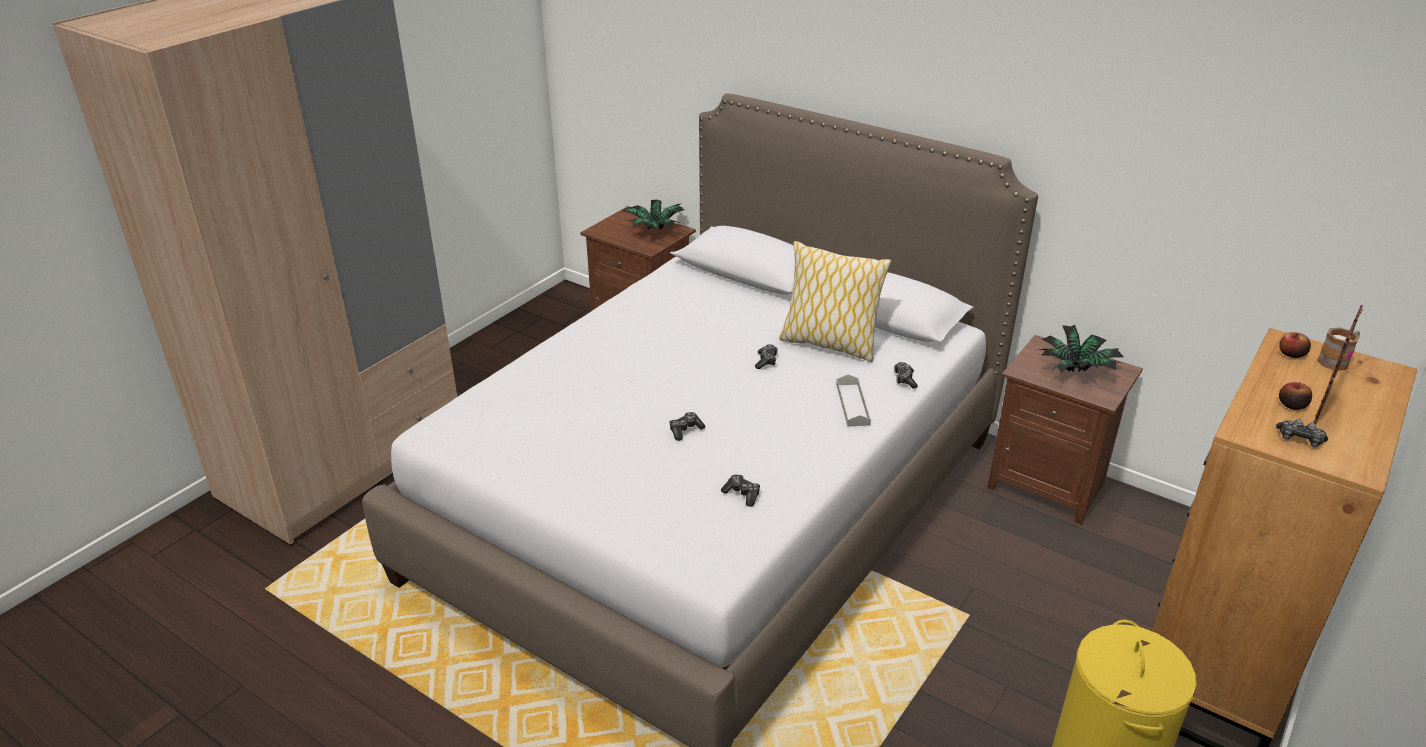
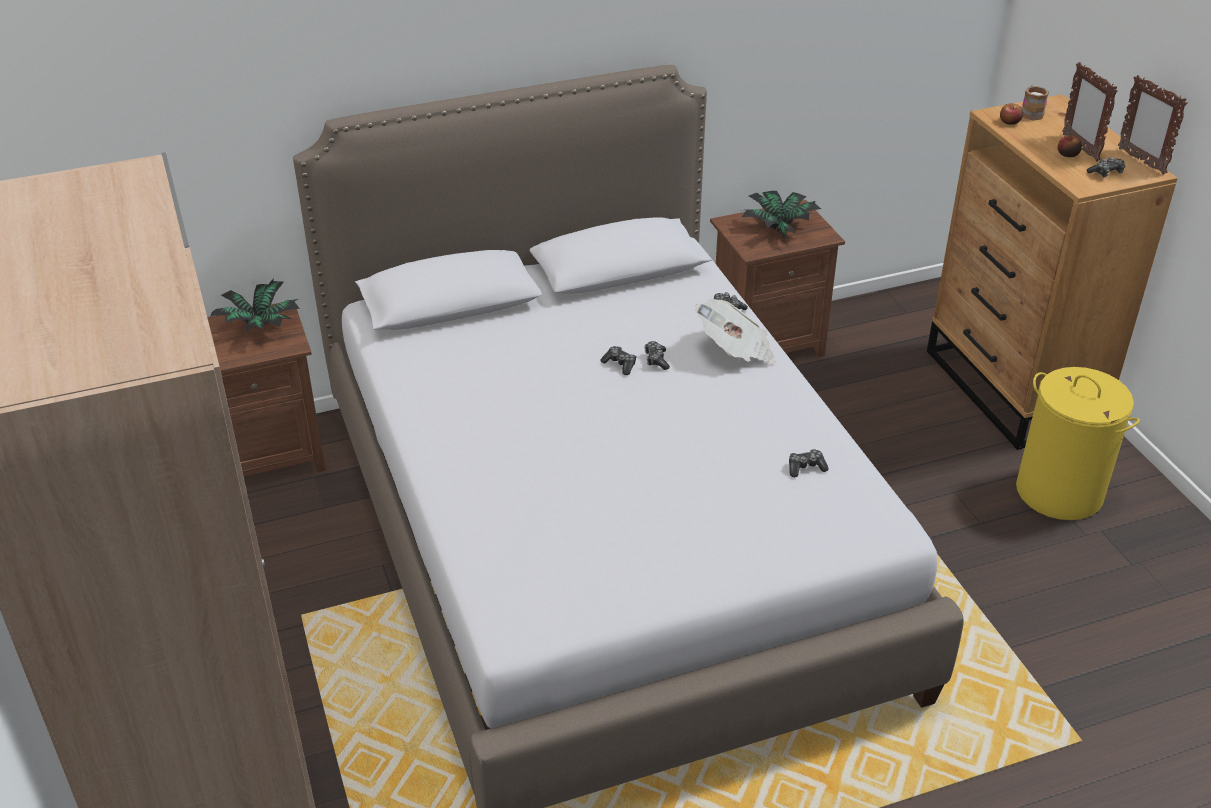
camera: 55 degrees left, 5 degrees up
game controller [669,412,705,441] -> game controller moved to [644,341,670,370]
pillow [779,241,891,362] -> none
grey tray [836,374,871,426] -> newspaper [695,299,776,364]
none -> picture frame [1118,75,1188,174]

